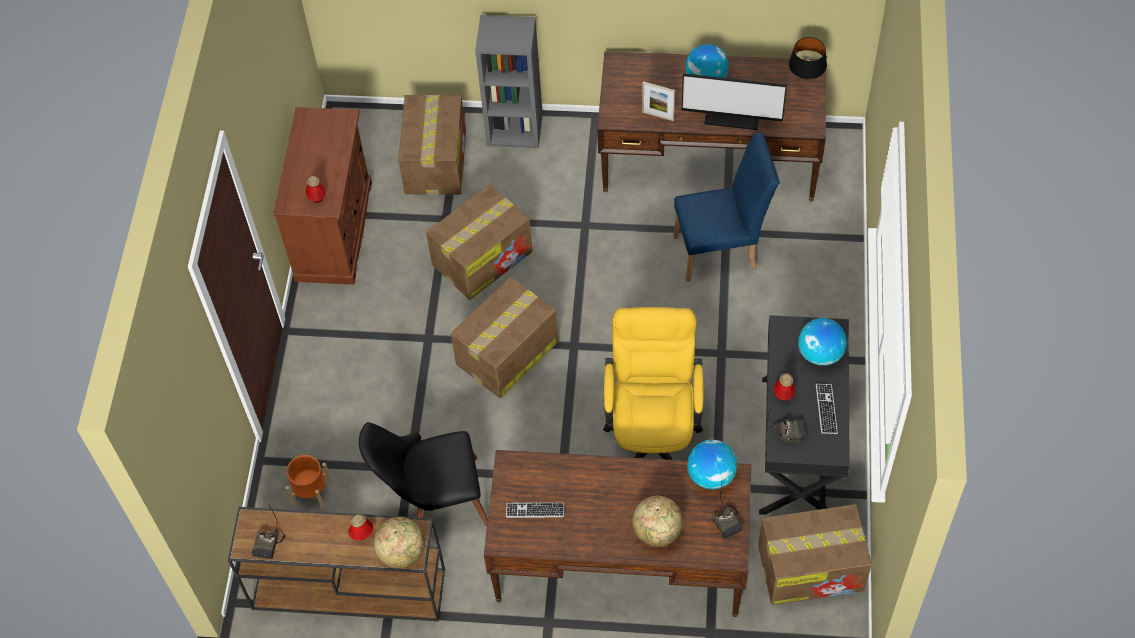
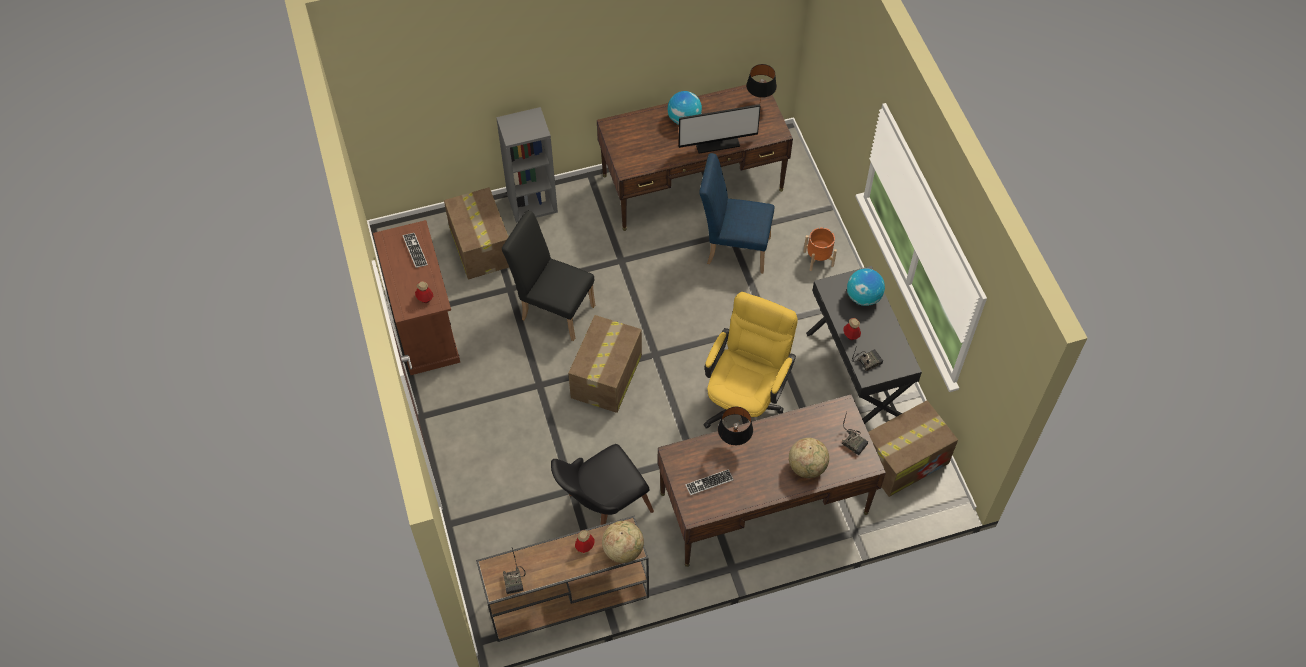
camera: 25 degrees left, 0 degrees up
orange planter [285,455,331,509] -> orange planter moved to [803,227,837,271]
cardboard box [426,184,533,300] -> black chair [502,211,595,341]
yellow office chair [603,307,704,460] -> yellow office chair turned 45 degrees clockwise [704,292,798,428]
picture frame [642,81,675,121] -> none
blue chair [674,132,779,282] -> blue chair turned 135 degrees counterclockwise [699,153,774,273]
globe [687,439,737,490] -> none
keyboard [816,384,838,434] -> keyboard moved to [403,233,428,268]
none -> black table lamp [718,407,753,445]

